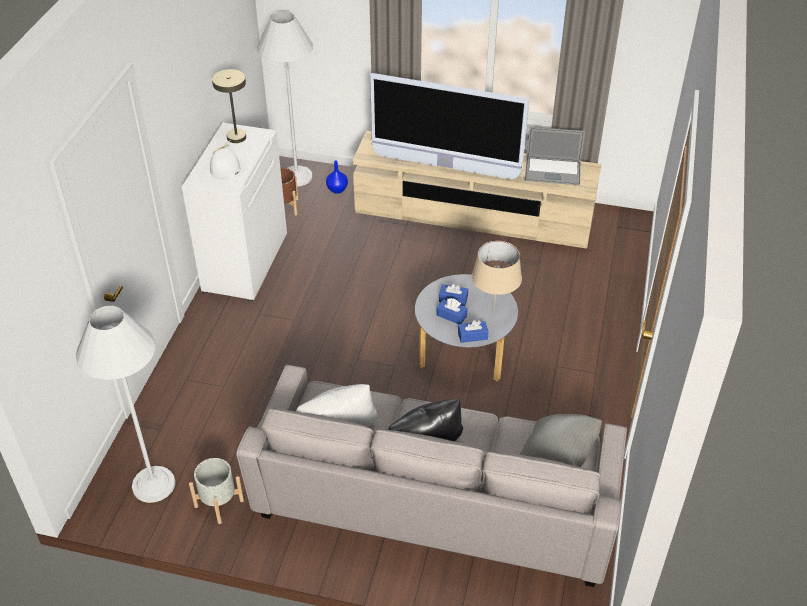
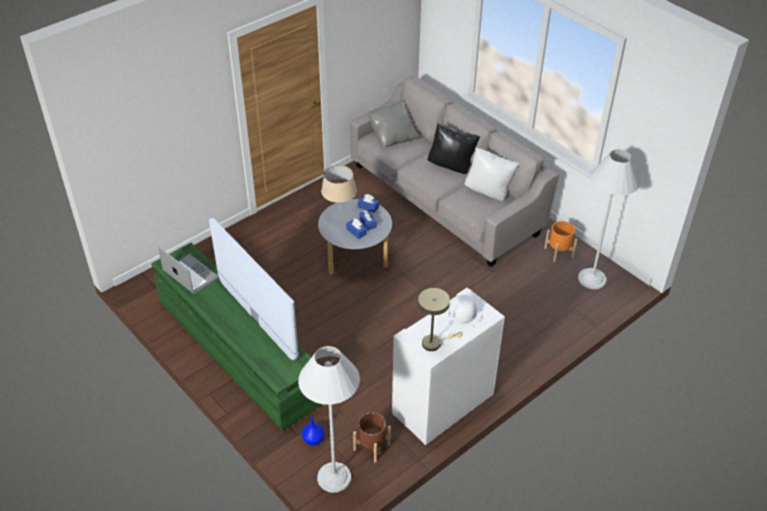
camera: 145 degrees left, 0 degrees up
grey planter [189,458,244,524] -> orange planter [544,221,578,262]
beige tv stand [353,131,601,248] -> green tv stand [151,243,322,432]

